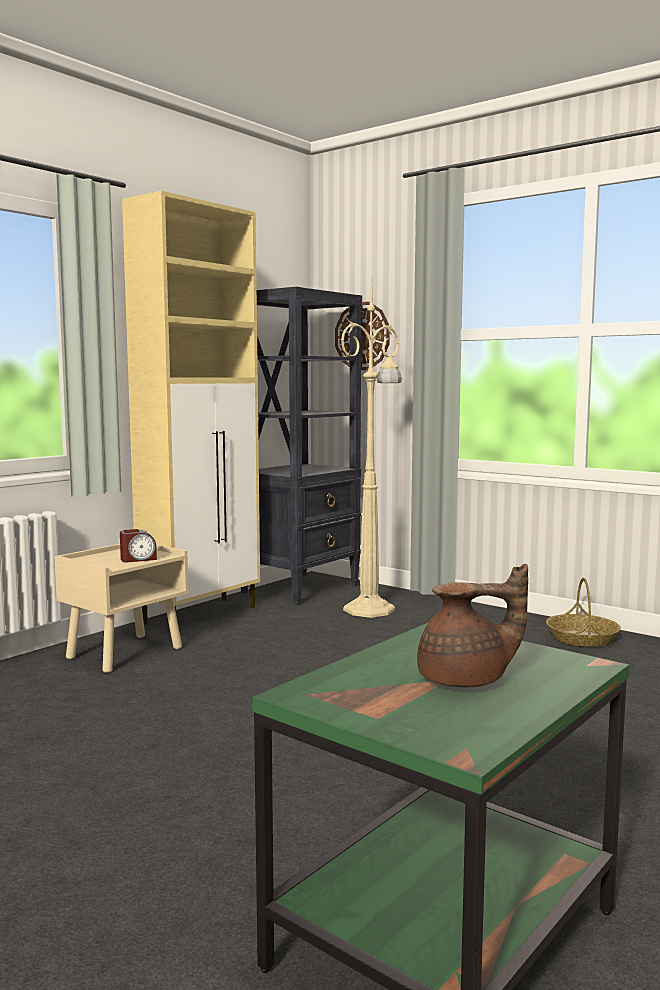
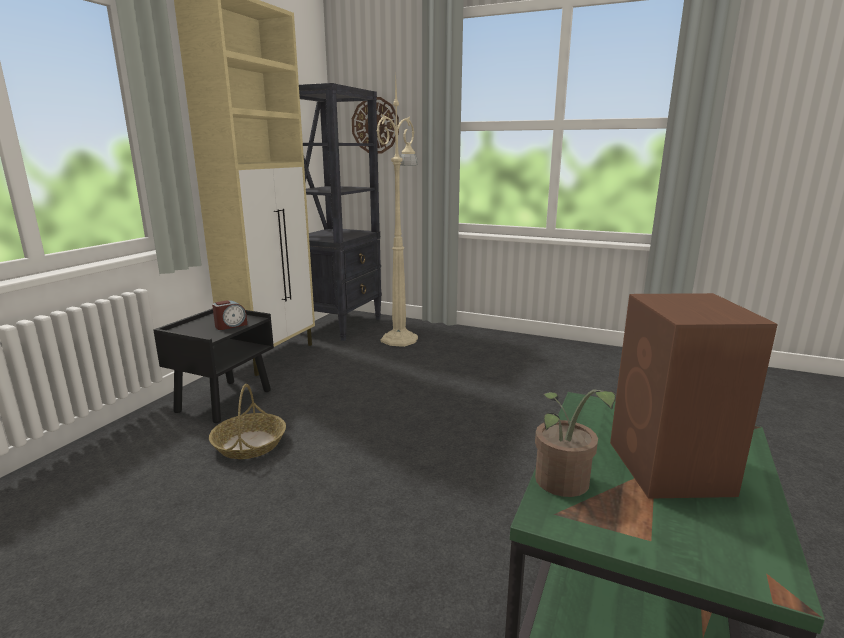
camera: 15 degrees left, 10 degrees up
beige nightstand [54,544,189,673] -> black nightstand [153,308,274,423]
brown teapot [417,564,528,687] -> brown speaker [610,293,778,499]
basket [546,578,621,647] -> basket moved to [209,384,286,459]
none -> potted plant [535,389,616,497]

